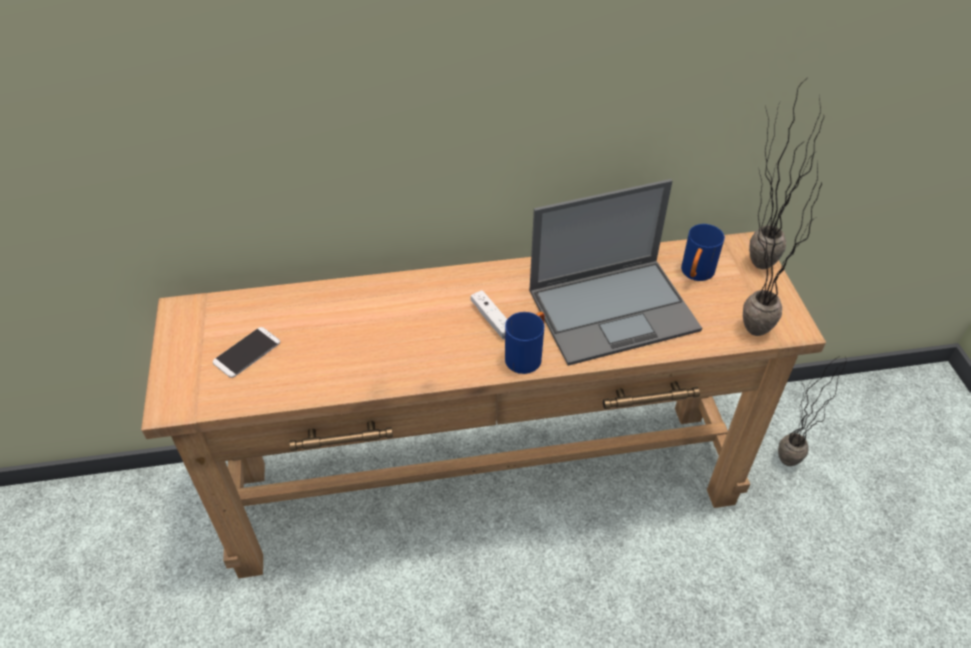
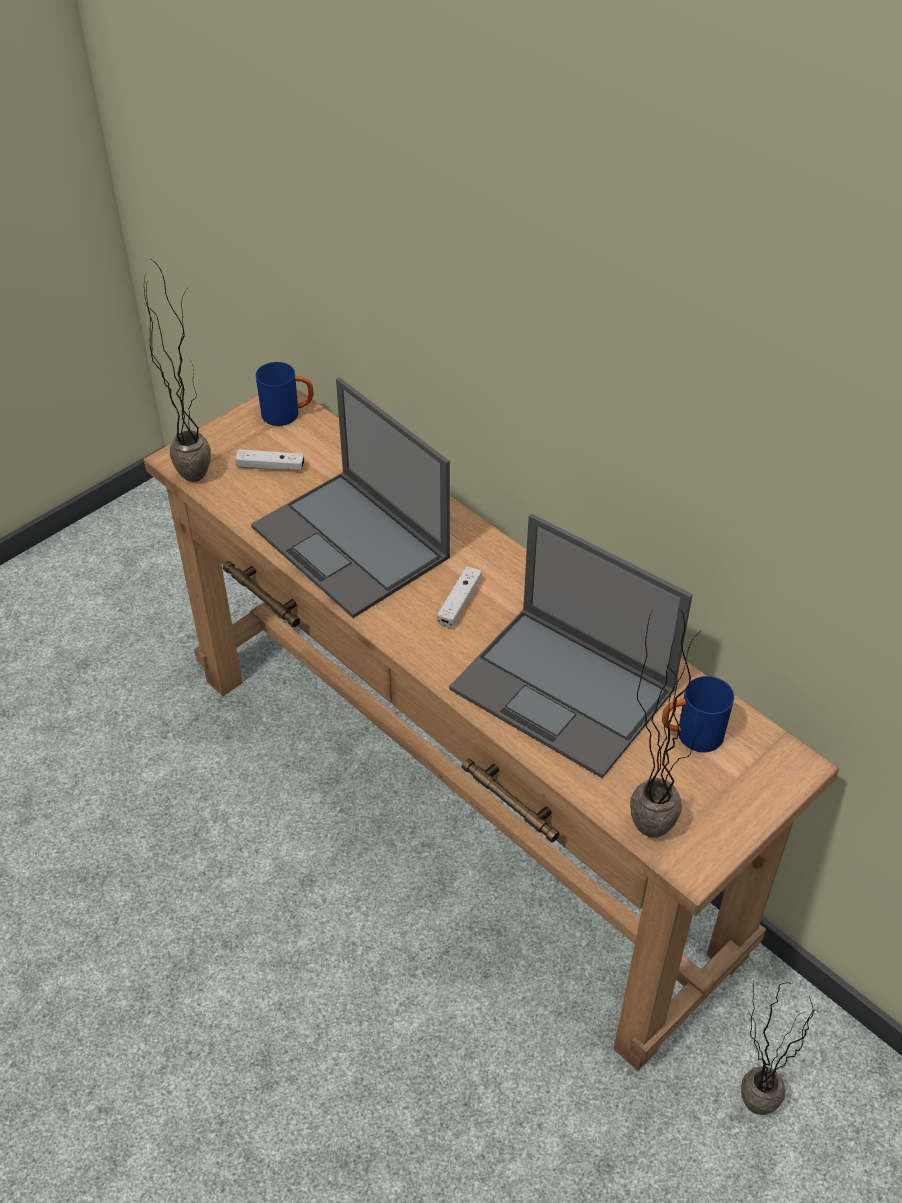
camera: 55 degrees right, 0 degrees up
phone [213,327,280,378] -> white game controller [235,449,305,470]
blue mug [505,312,545,374] -> blue mug moved to [256,362,313,426]
potted plant [749,79,824,269] -> potted plant moved to [144,258,211,482]
none -> laptop [251,377,450,618]

